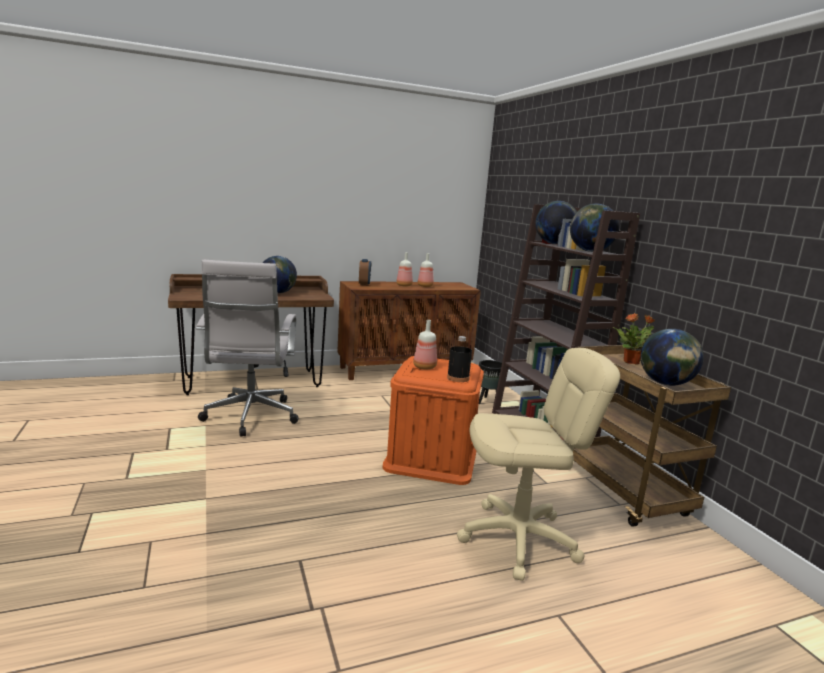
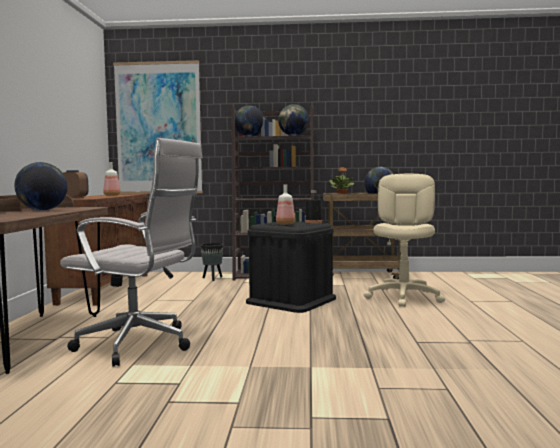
camera: 65 degrees left, 10 degrees down
orange storage box [383,356,484,485] -> black storage box [246,221,336,313]
bottle [396,252,413,287] -> none
none -> picture [113,60,203,194]

